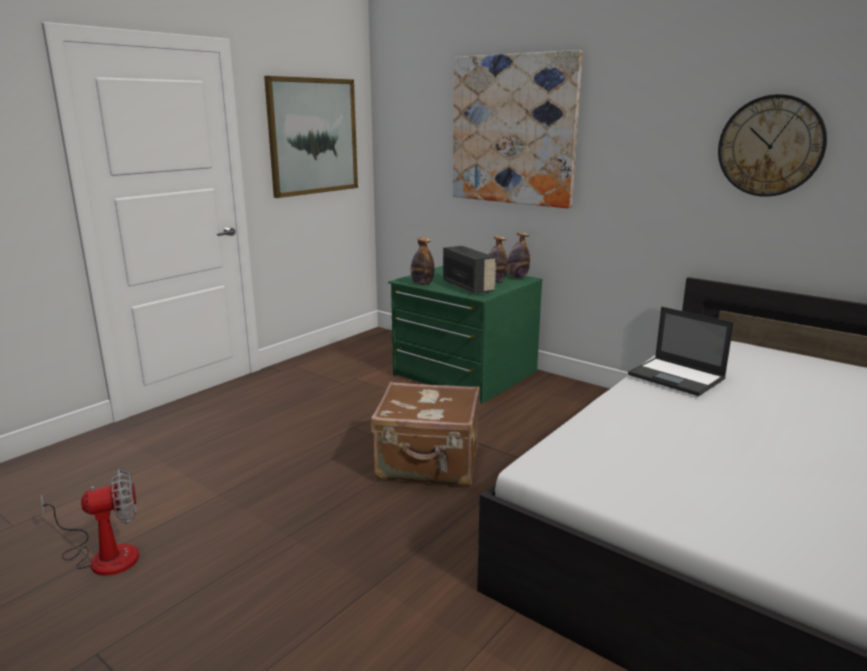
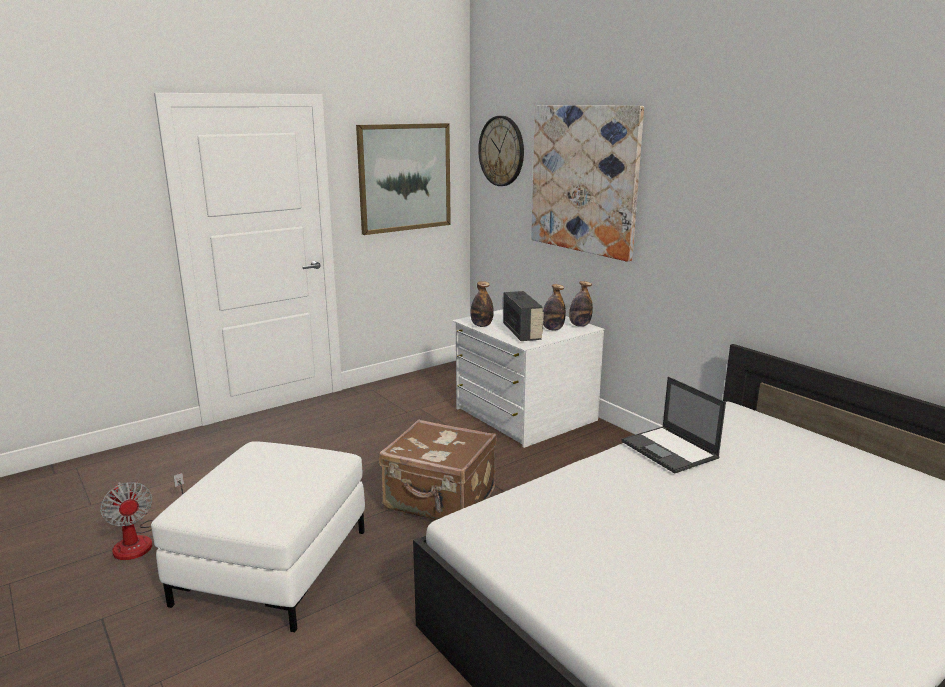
camera: 15 degrees right, 0 degrees up
fan [40,468,139,576] -> fan turned 60 degrees clockwise [100,473,184,560]
green dresser [388,266,542,404] -> white dresser [453,309,604,448]
wall clock [718,94,827,197] -> wall clock moved to [478,116,524,186]
none -> white ottoman [151,441,365,632]

